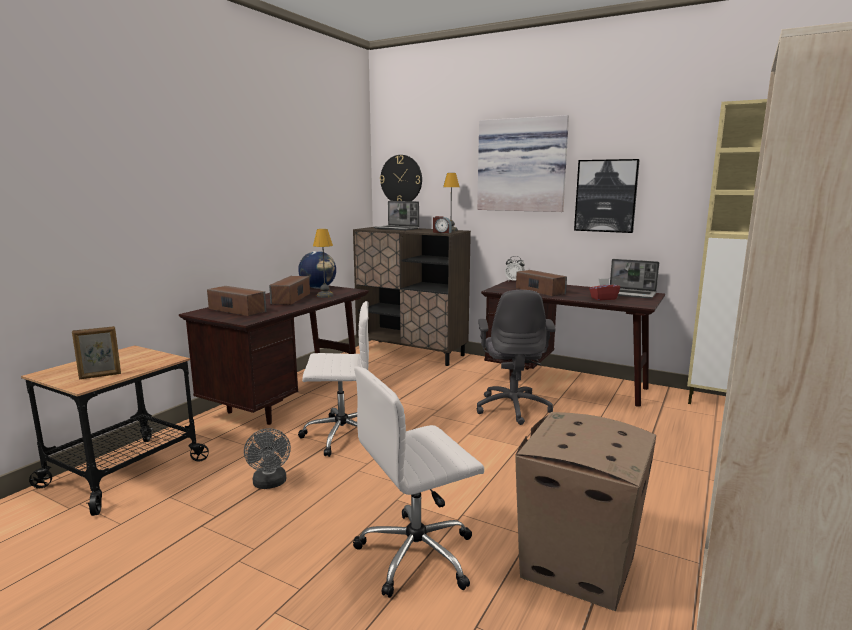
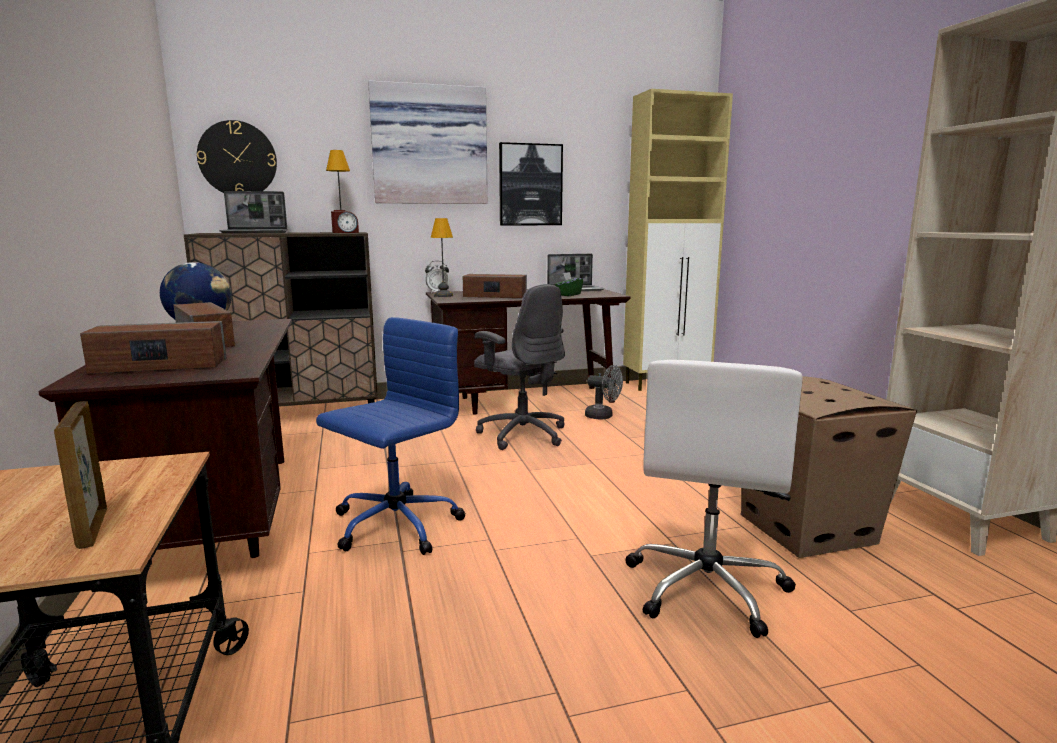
camera: 45 degrees left, 0 degrees up
picture frame [72,326,121,379] -> picture frame turned 135 degrees clockwise [54,401,107,549]
grey fan [244,428,291,489] -> grey fan moved to [585,365,623,419]
white office chair [298,301,369,457] -> blue office chair [316,317,465,555]
table lamp [313,229,333,298] -> table lamp moved to [431,218,453,297]
red tissue box [589,278,620,300] -> green tissue box [555,272,583,296]

